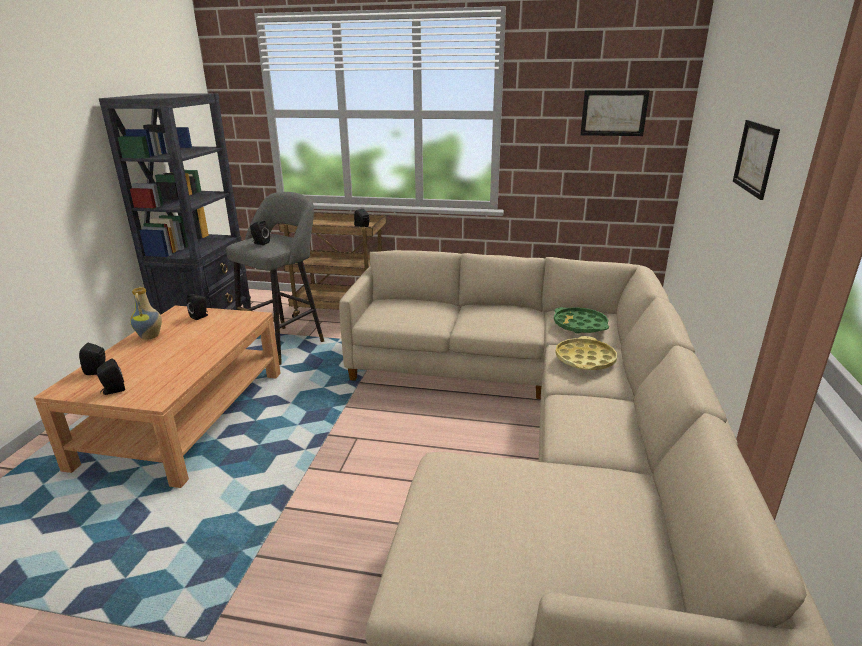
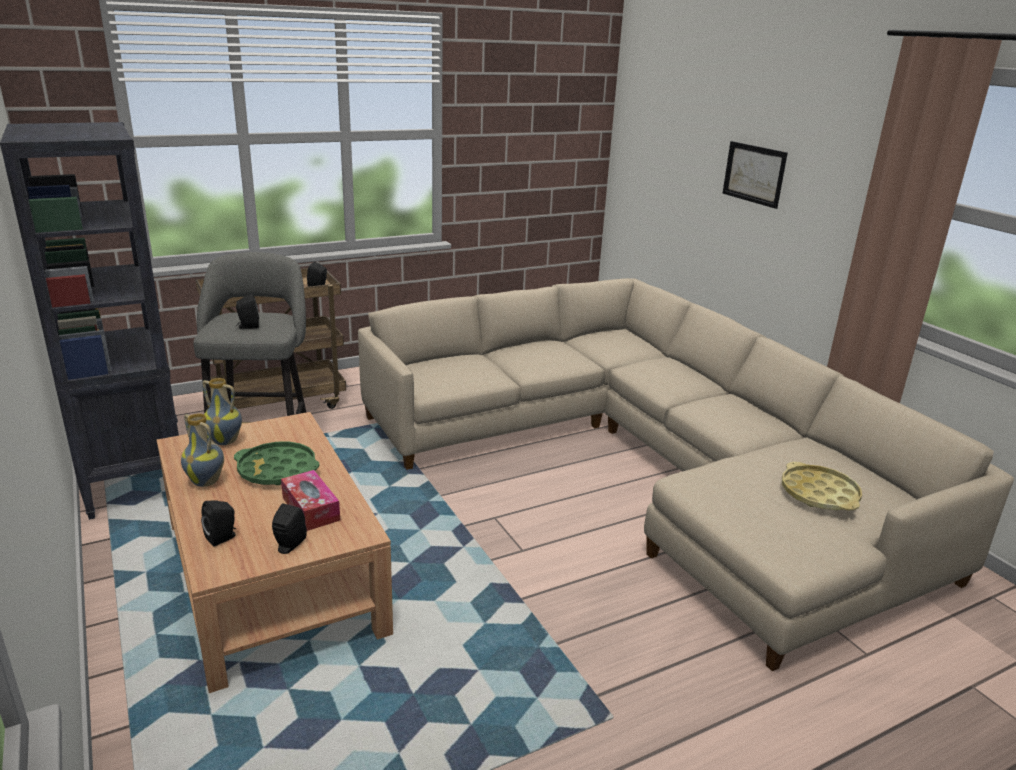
camera: 40 degrees left, 0 degrees up
black speaker [187,294,208,320] -> vase [202,378,242,445]
green tray [554,307,609,334] -> green tray moved to [234,441,319,485]
yellow tray [555,336,617,370] -> yellow tray moved to [782,462,862,511]
picture [580,90,650,136] -> none
none -> tissue box [281,470,340,531]

